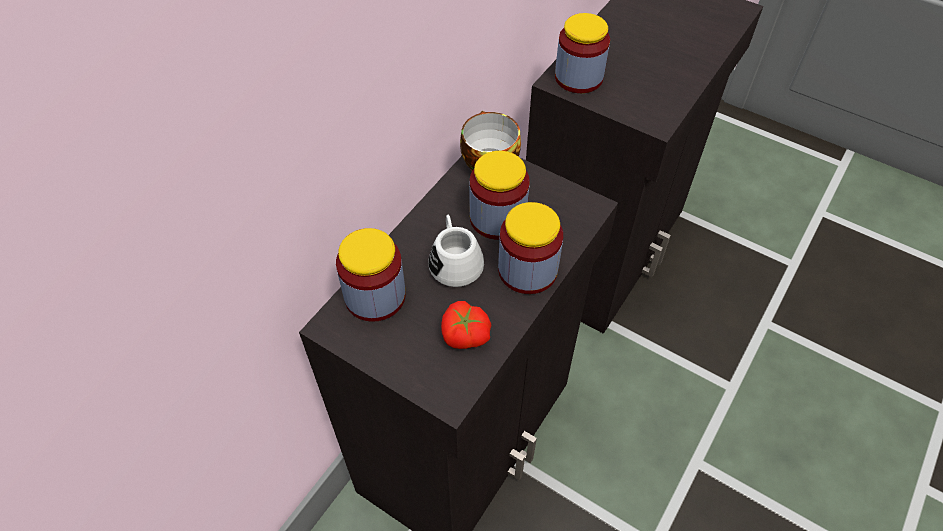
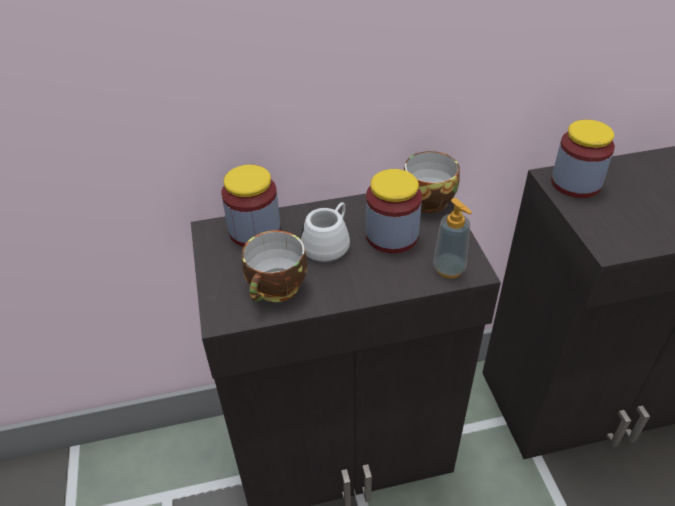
camera: 45 degrees right, 10 degrees down
tomato [441,301,492,349] -> cup [242,231,307,302]
jar [498,202,563,294] -> none
none -> soap dispenser [433,198,472,278]

